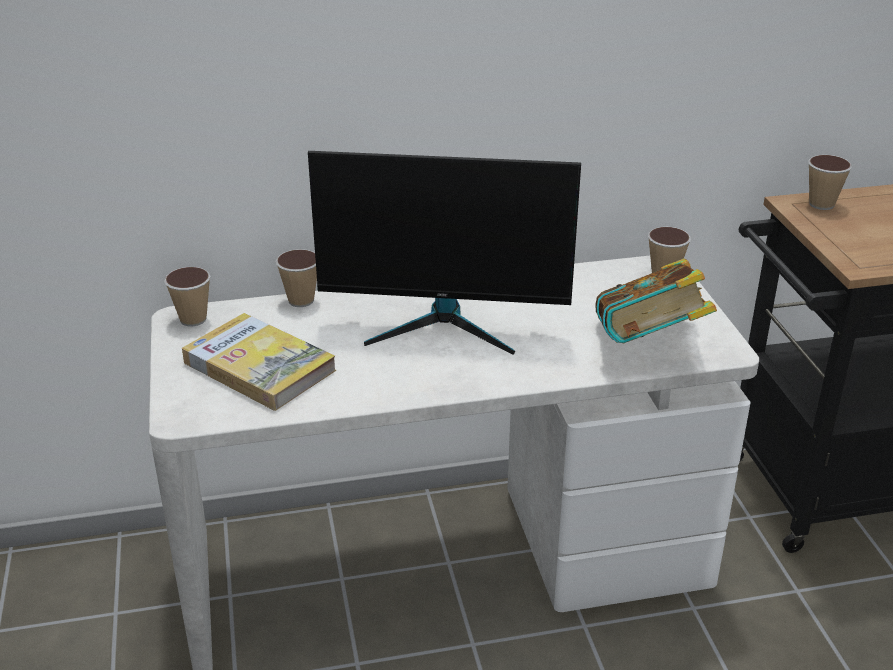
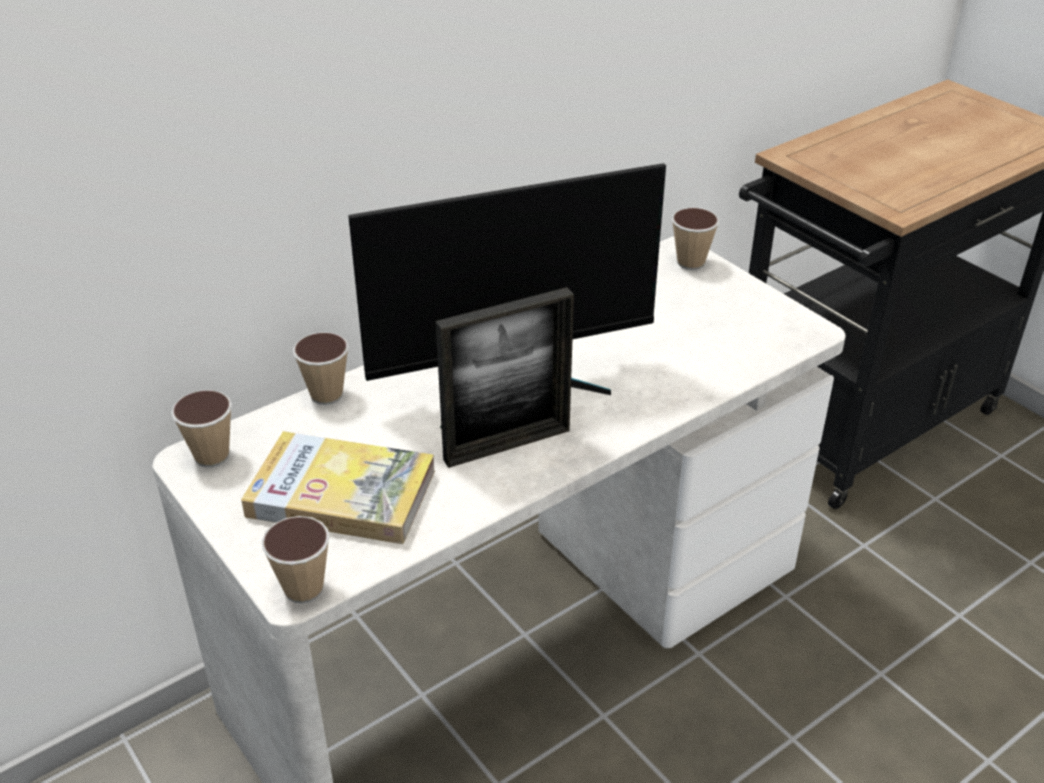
camera: 25 degrees left, 5 degrees up
book [595,258,717,343] -> none
cup [808,155,852,210] -> cup moved to [262,516,330,603]
none -> picture frame [436,287,574,468]

